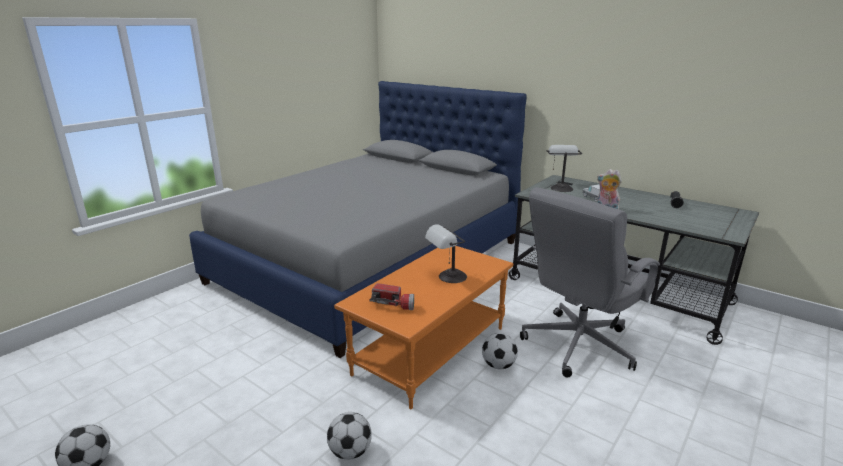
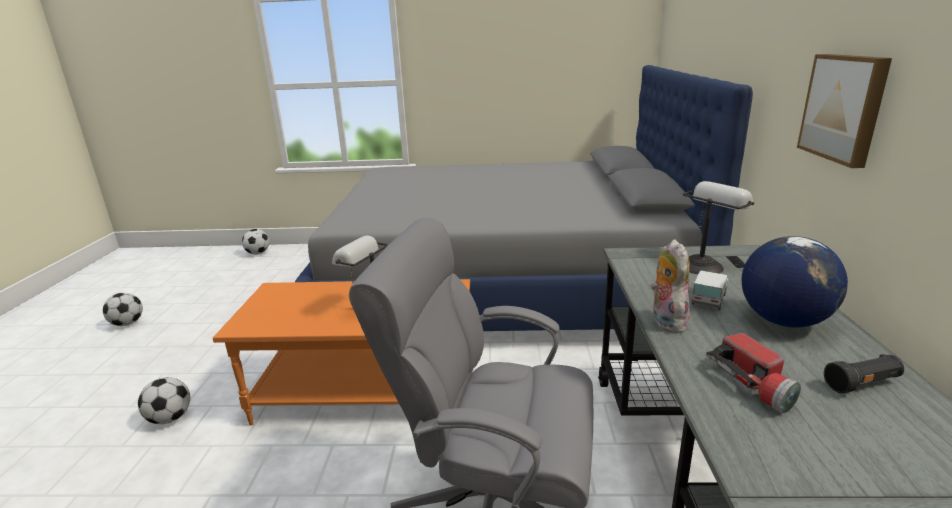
camera: 55 degrees right, 0 degrees up
flashlight [369,283,414,310] -> flashlight moved to [706,333,801,414]
football [482,333,518,370] -> football moved to [242,229,270,255]
none -> globe [742,236,848,327]
none -> picture [797,54,892,168]

